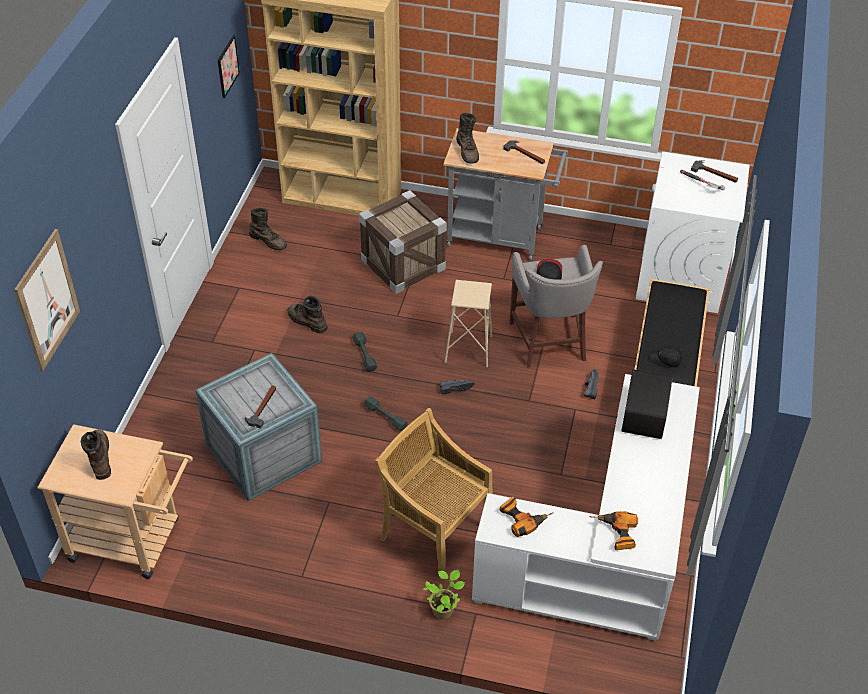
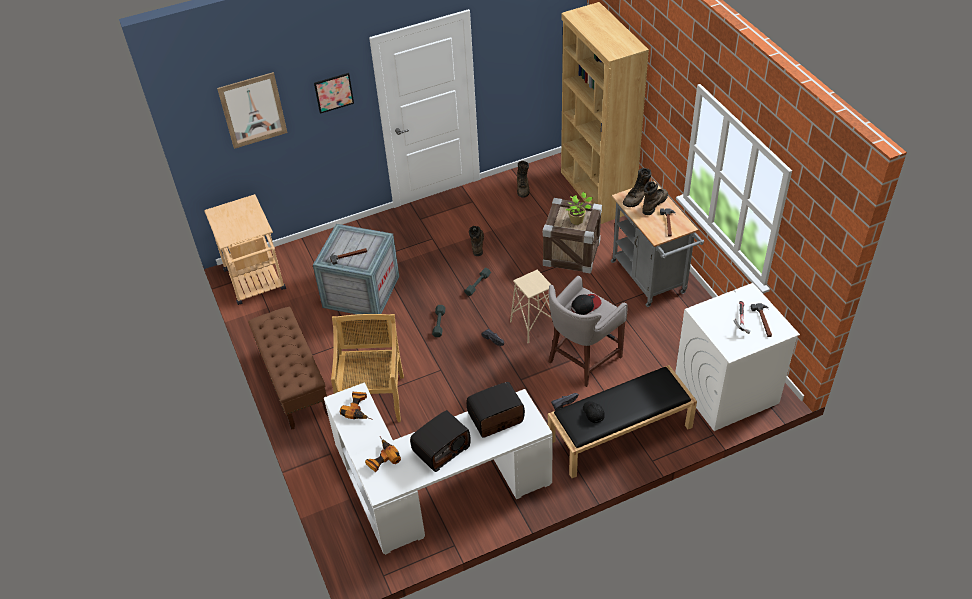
camera: 55 degrees right, 0 degrees up
brown boot [81,429,111,480] -> brown boot moved to [642,181,668,215]
picture [218,35,240,98] -> picture moved to [314,73,354,114]
potted plant [423,570,465,619] -> potted plant moved to [566,192,593,225]
none -> brown bench [248,307,328,430]
none -> radio [410,410,470,472]

